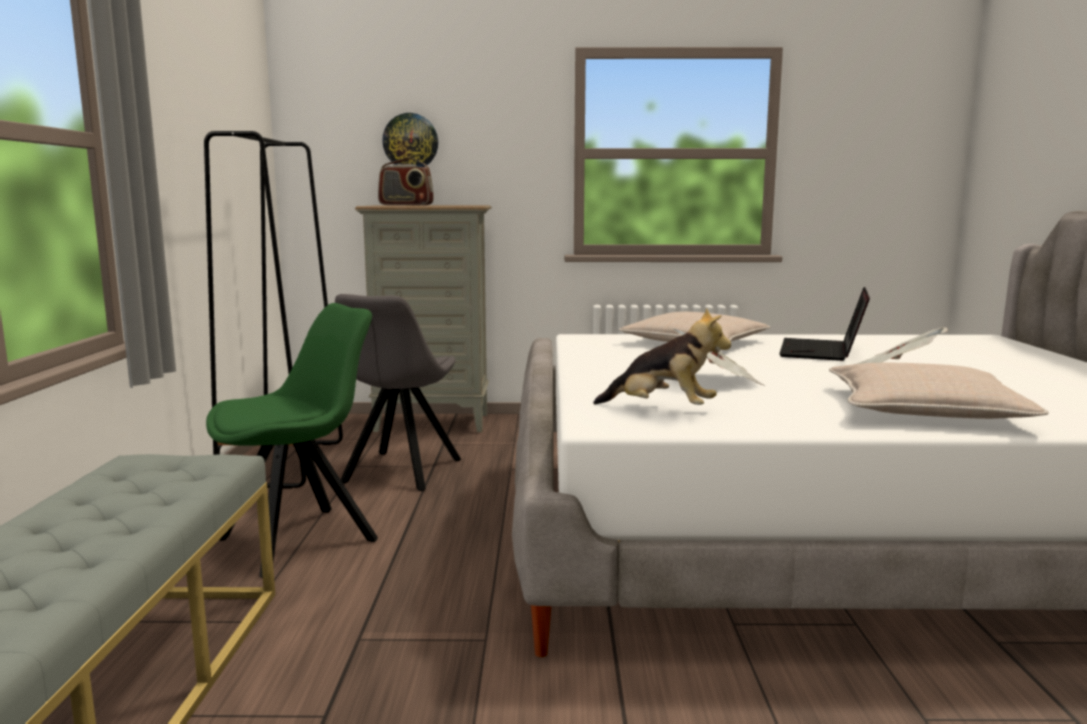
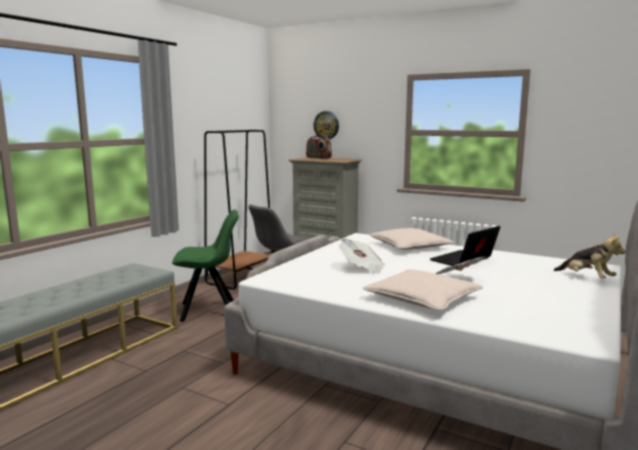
camera: 30 degrees right, 0 degrees up
plush toy [593,308,731,405] -> plush toy moved to [554,234,626,278]

